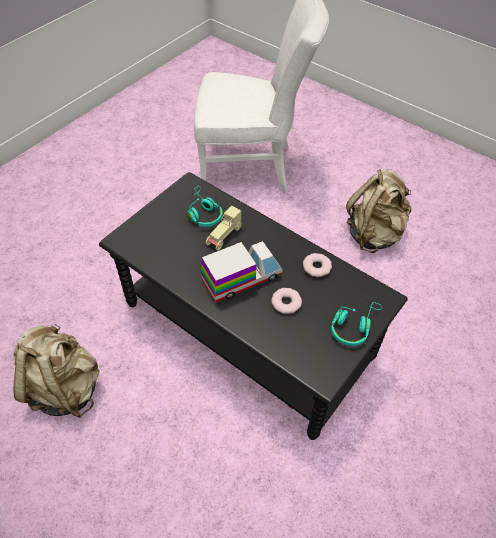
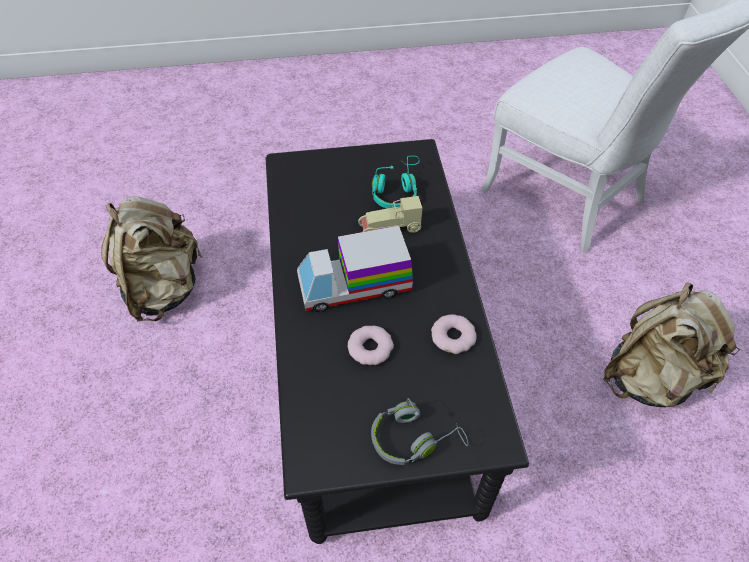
camera: 45 degrees right, 0 degrees up
toy truck [201,241,283,302] -> toy truck turned 150 degrees clockwise [297,225,413,312]
turquoise headphones [331,302,382,346] -> grey headphones [371,398,469,465]

